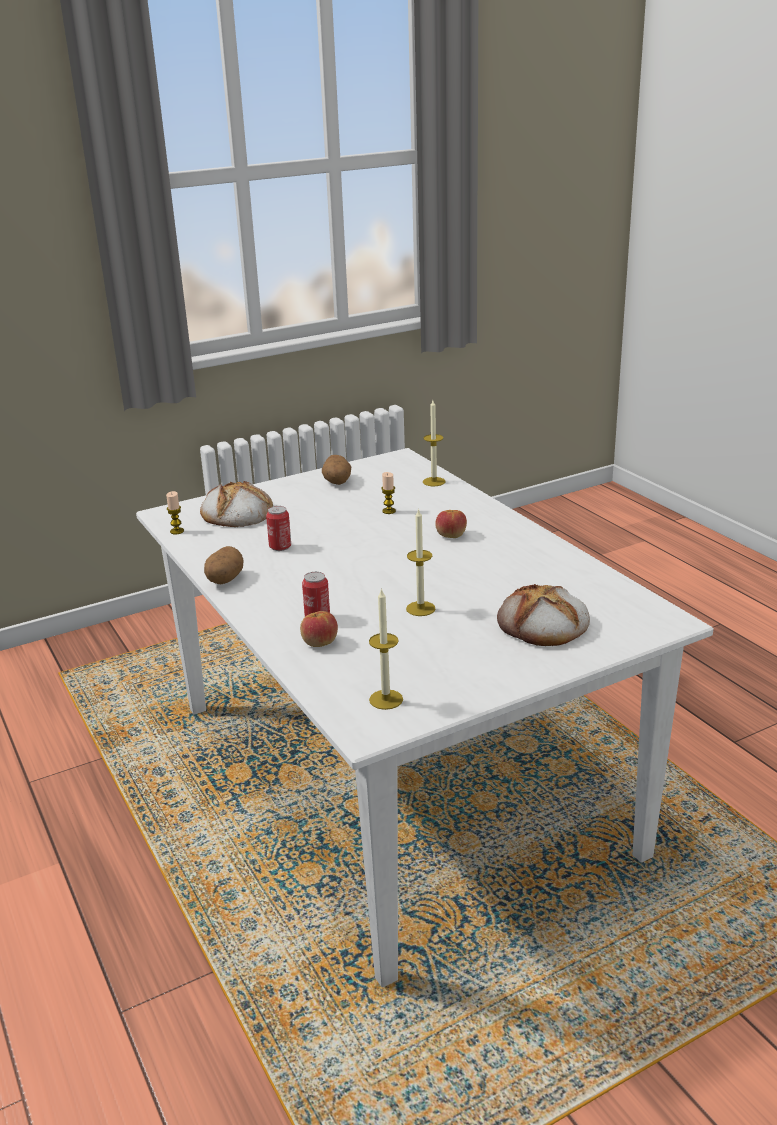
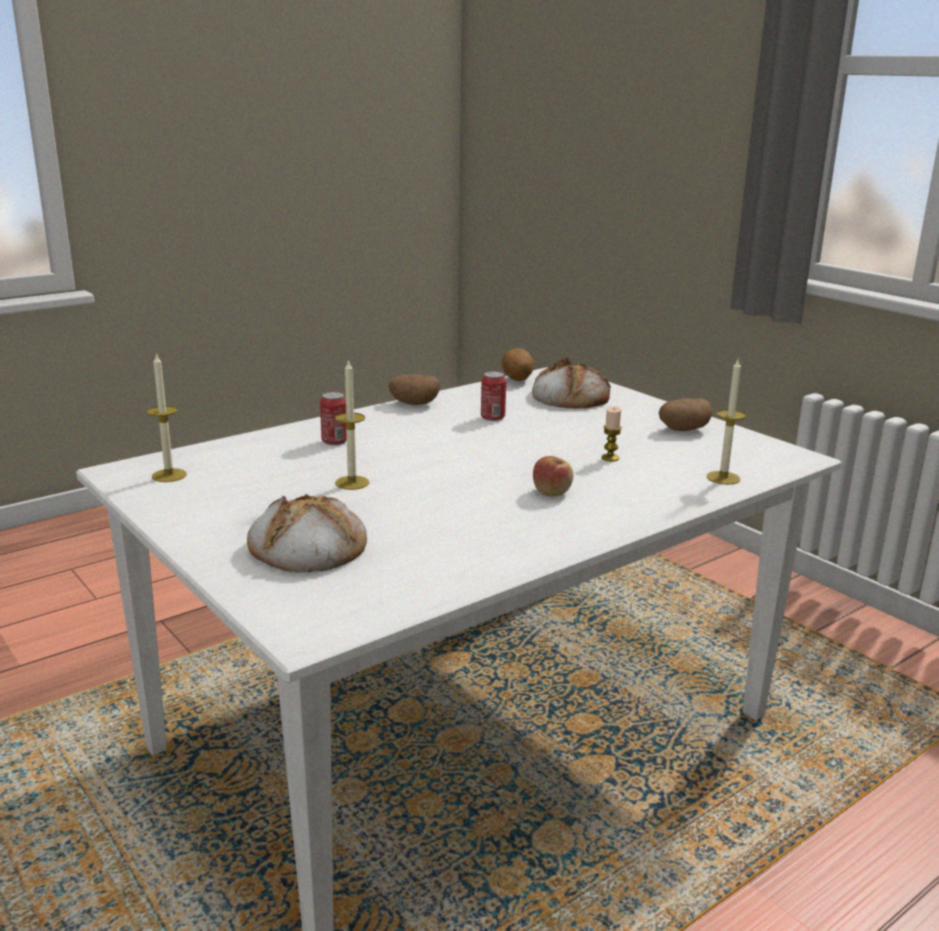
camera: 80 degrees right, 5 degrees down
candle [166,491,184,535] -> potato [501,348,534,381]
apple [300,611,338,647] -> none

